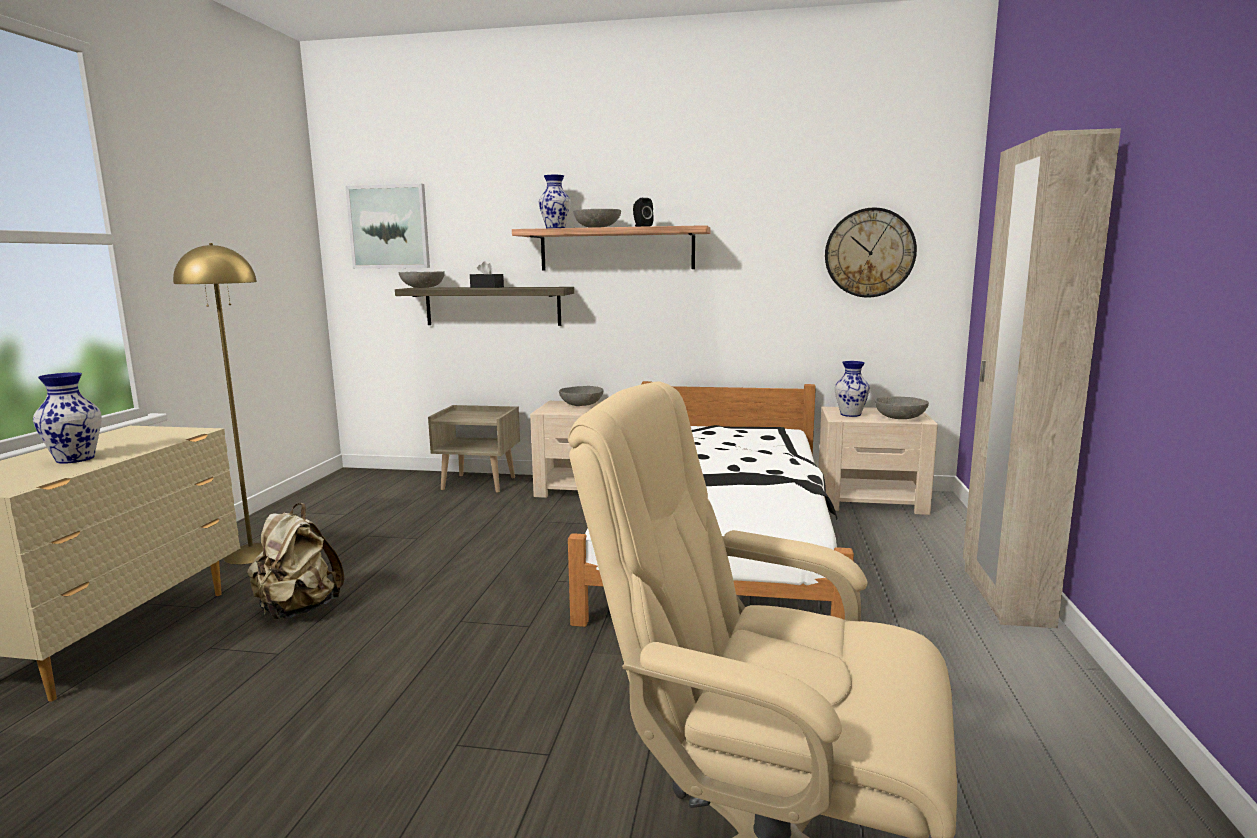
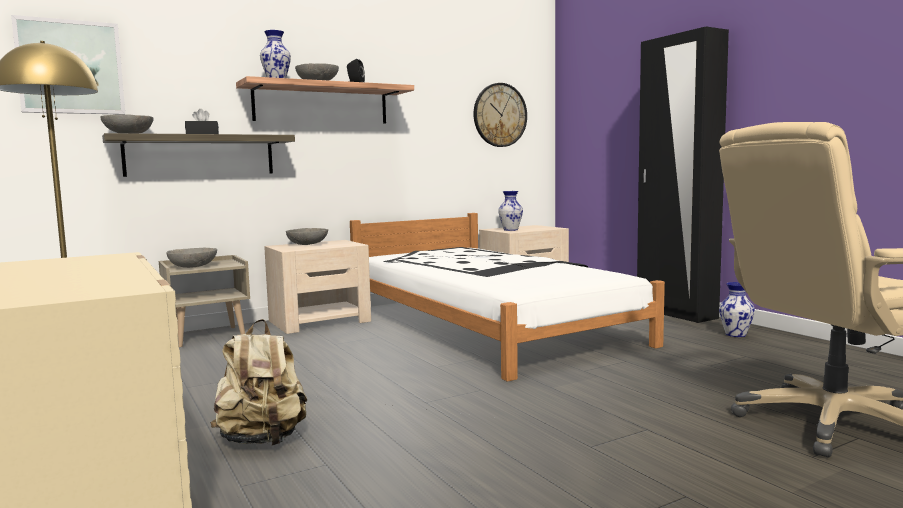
camera: 40 degrees left, 5 degrees down
vase [33,372,102,464] -> vase moved to [719,282,755,337]
grey bowl [875,396,929,419] -> grey bowl moved to [167,248,217,268]
beige wardrobe [963,128,1121,628] -> black wardrobe [637,27,729,323]

